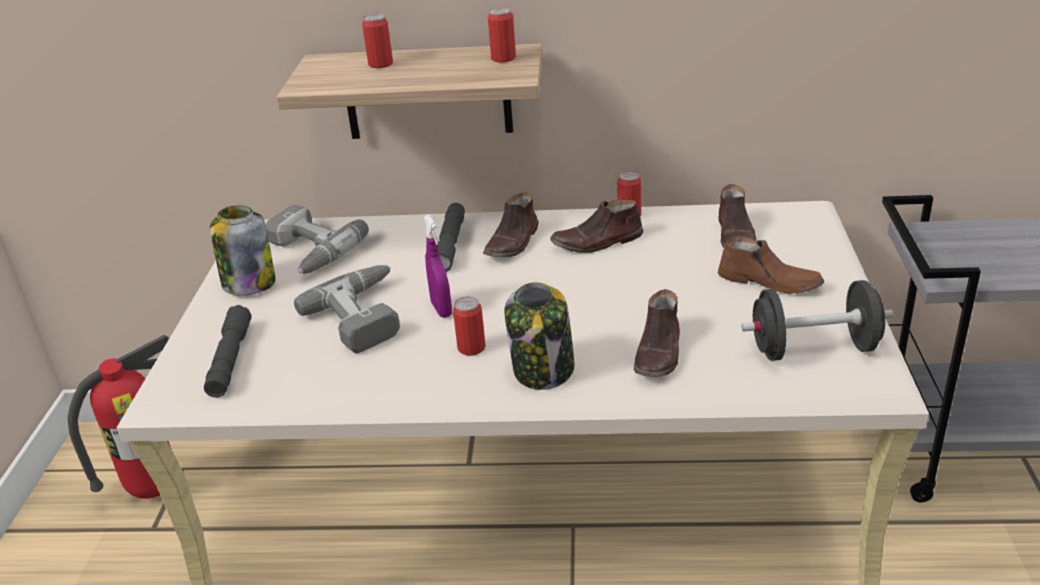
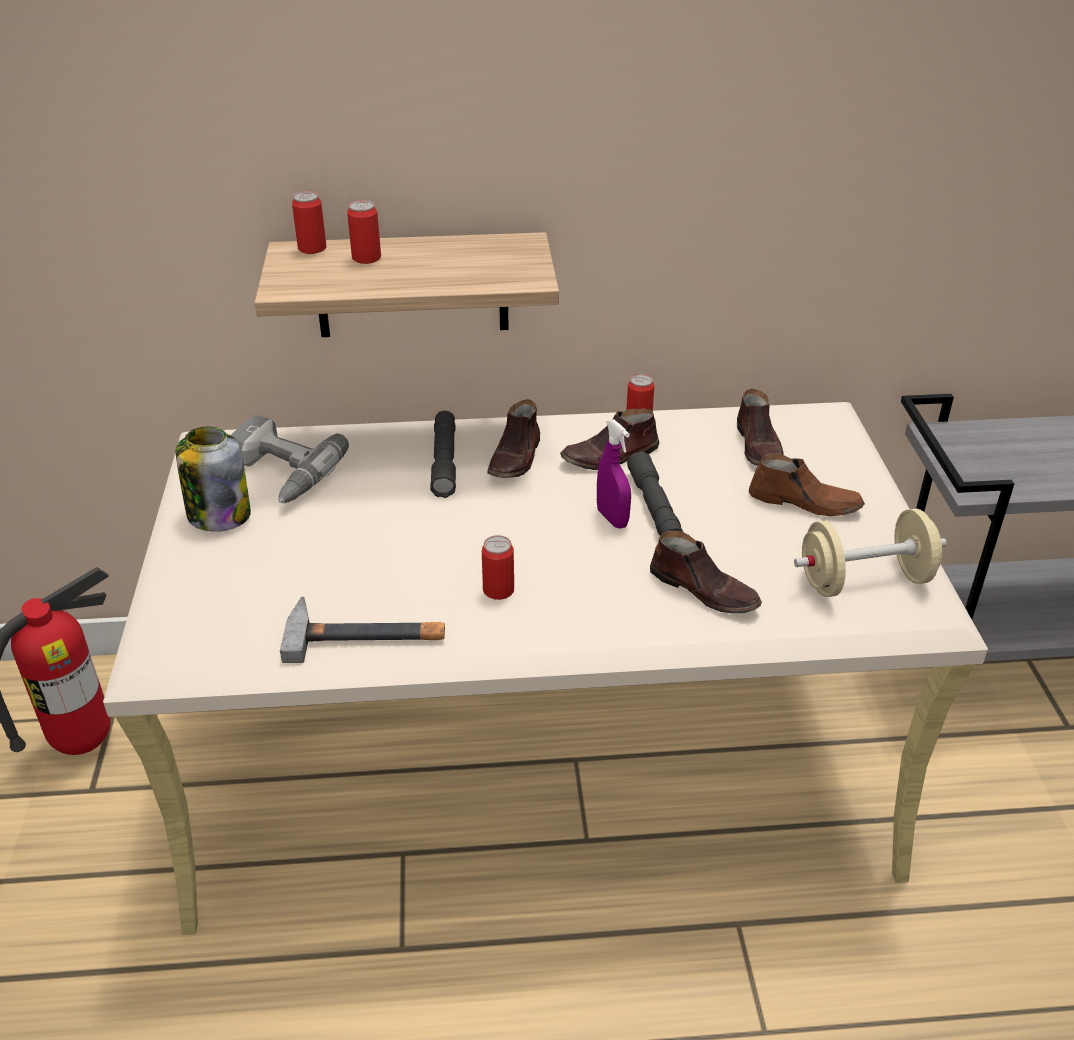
camera: 10 degrees left, 5 degrees up
grey flashlight [204,305,252,397] -> grey flashlight moved to [627,451,683,536]
power drill [294,265,400,354] -> none
purple spray bottle [424,215,452,318] -> purple spray bottle moved to [597,419,631,529]
can [488,7,516,63] -> can moved to [292,191,326,254]
jar [505,282,574,390] -> none
brown shoe [634,289,680,377] -> brown shoe turned 60 degrees counterclockwise [650,531,762,614]
black dumbbell [741,280,893,361] -> beige dumbbell [794,509,947,597]
none -> hammer [280,597,445,663]

